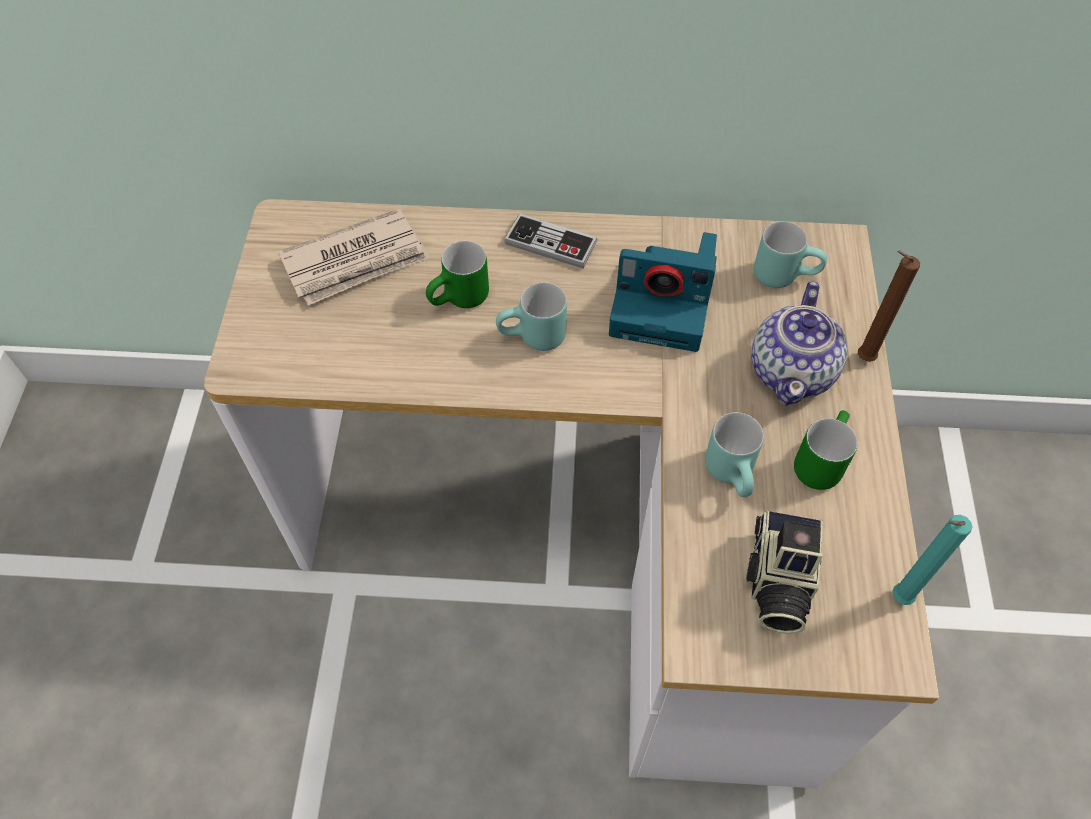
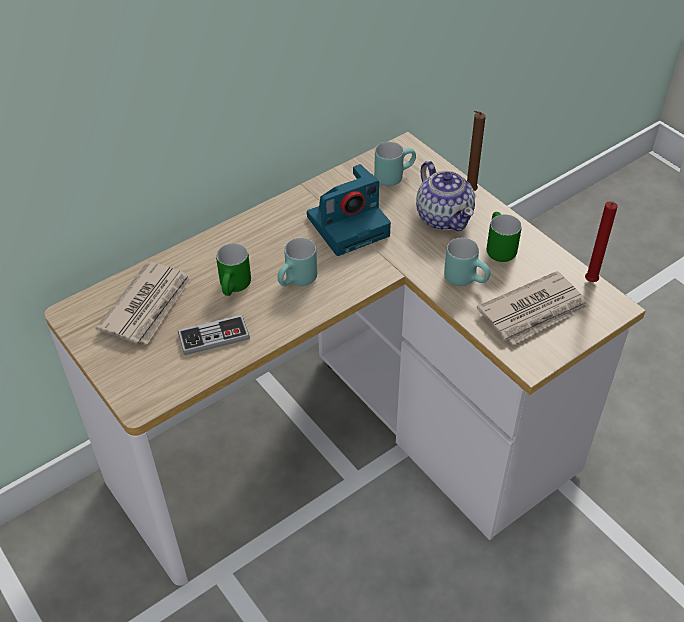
camera: 40 degrees left, 10 degrees down
game controller [504,213,598,268] -> game controller moved to [178,315,250,355]
camera [746,510,823,634] -> newspaper [477,271,589,344]
turquoise candle [892,515,972,605] -> red candle [585,201,618,282]

